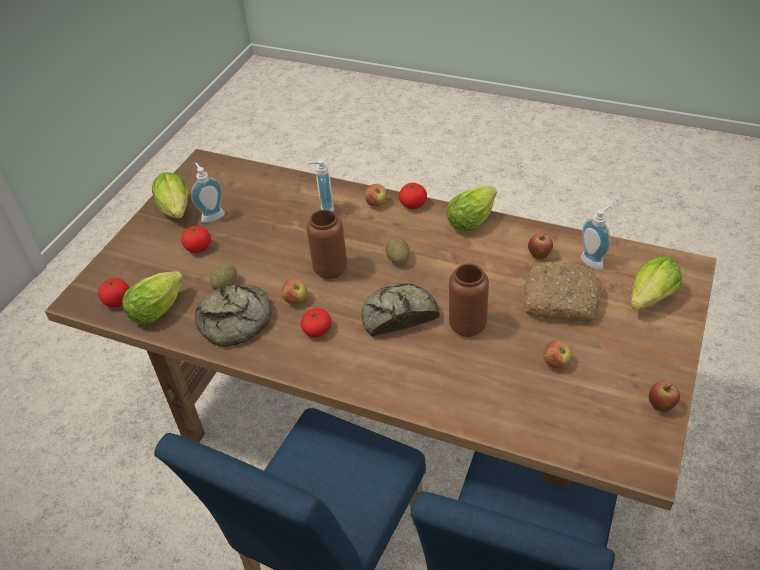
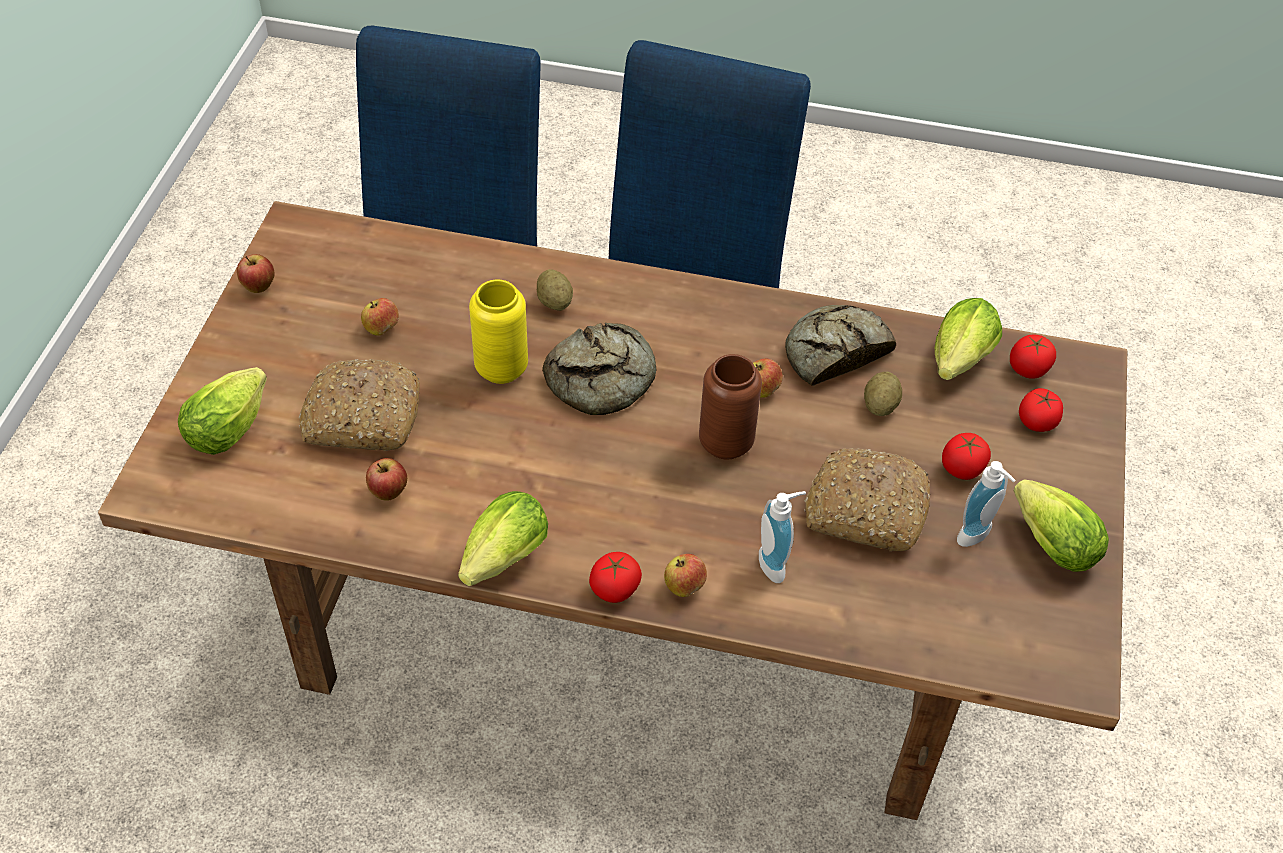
camera: 165 degrees right, 5 degrees up
tomato [301,308,331,337] -> tomato moved to [1019,388,1063,432]
potato [385,237,409,264] -> potato moved to [537,269,573,311]
brown vase [449,264,489,337] -> yellow vase [469,279,528,384]
soap dispenser [581,205,611,270] -> none
none -> bread [804,448,931,551]

